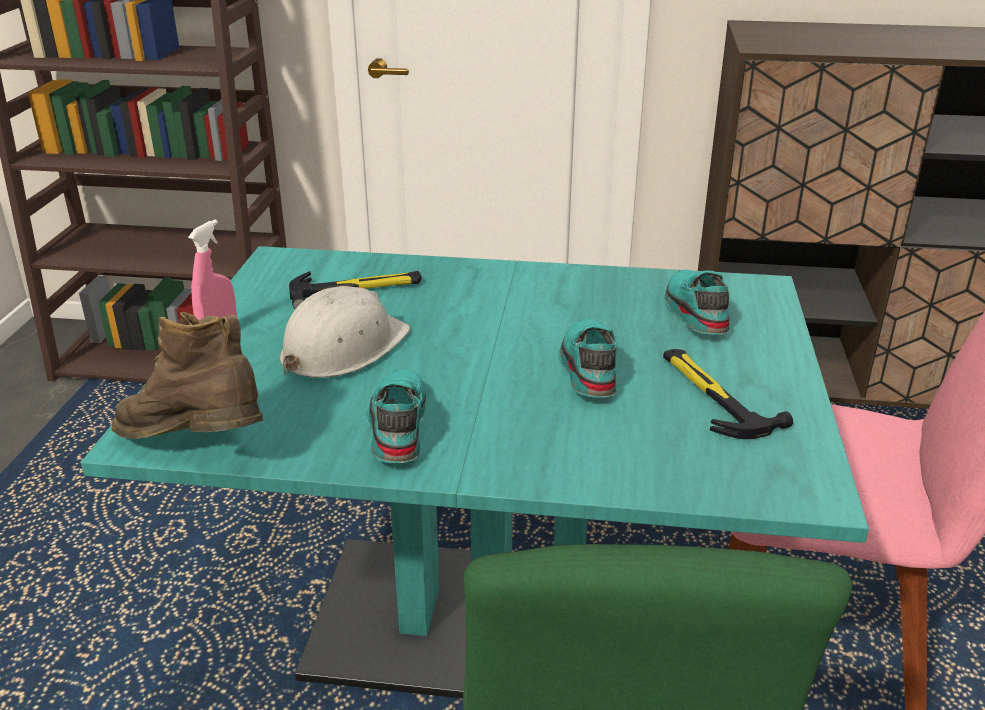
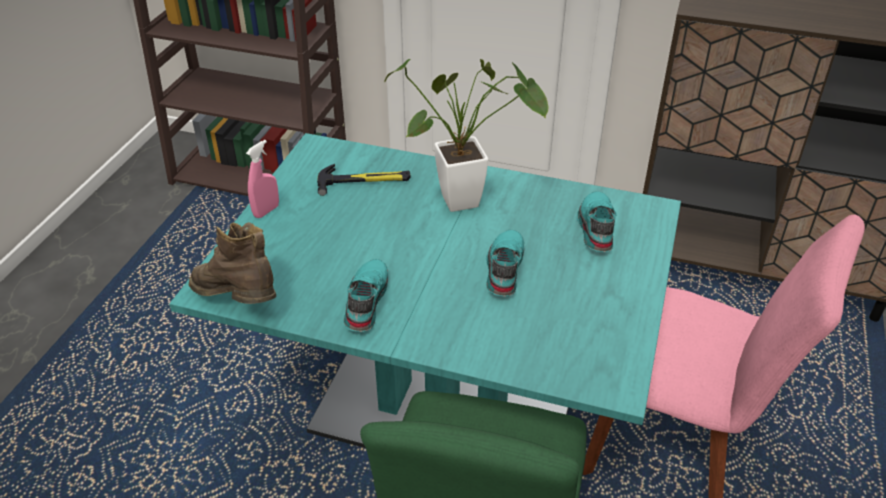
camera: 10 degrees right, 10 degrees up
white hard hat [280,286,410,378] -> none
hammer [663,349,793,439] -> none
none -> potted plant [384,59,549,212]

